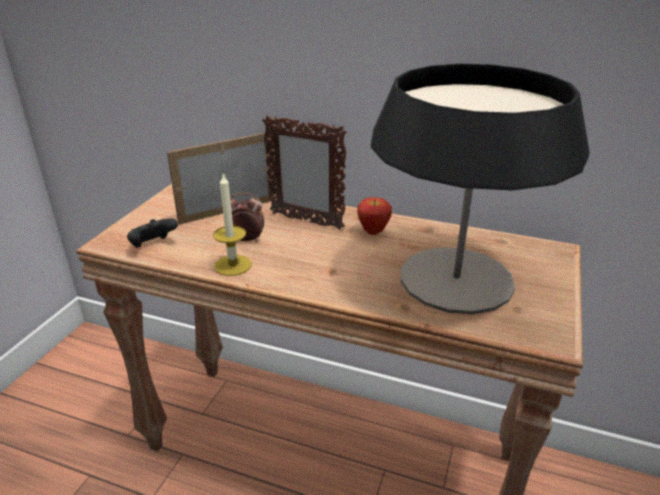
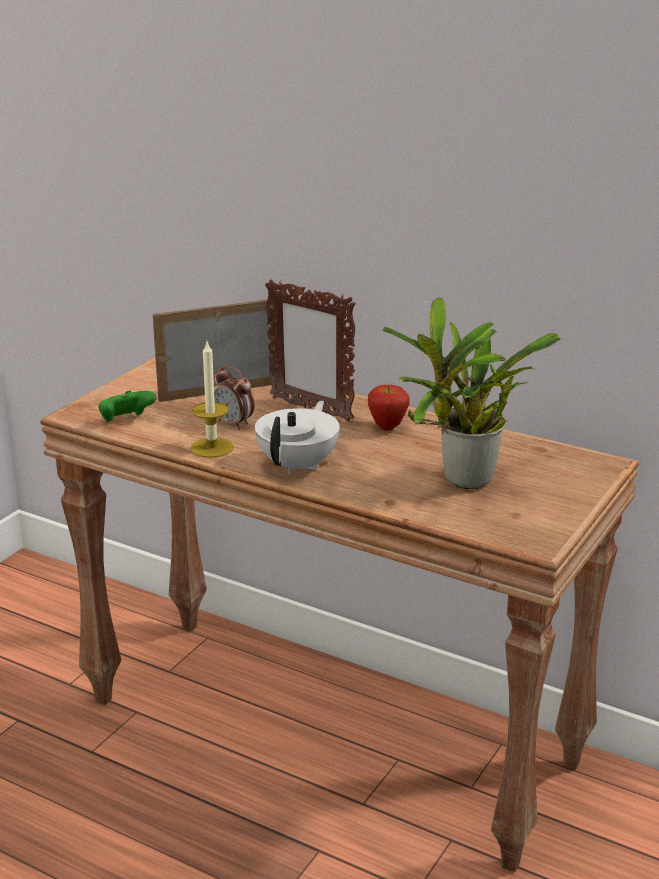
camera: 10 degrees right, 5 degrees down
black game controller [127,218,178,247] -> green game controller [98,390,156,422]
alarm clock [230,193,264,242] -> alarm clock turned 150 degrees counterclockwise [214,366,254,430]
table lamp [371,64,590,315] -> potted plant [383,297,561,489]
none -> white teapot [255,401,340,475]

